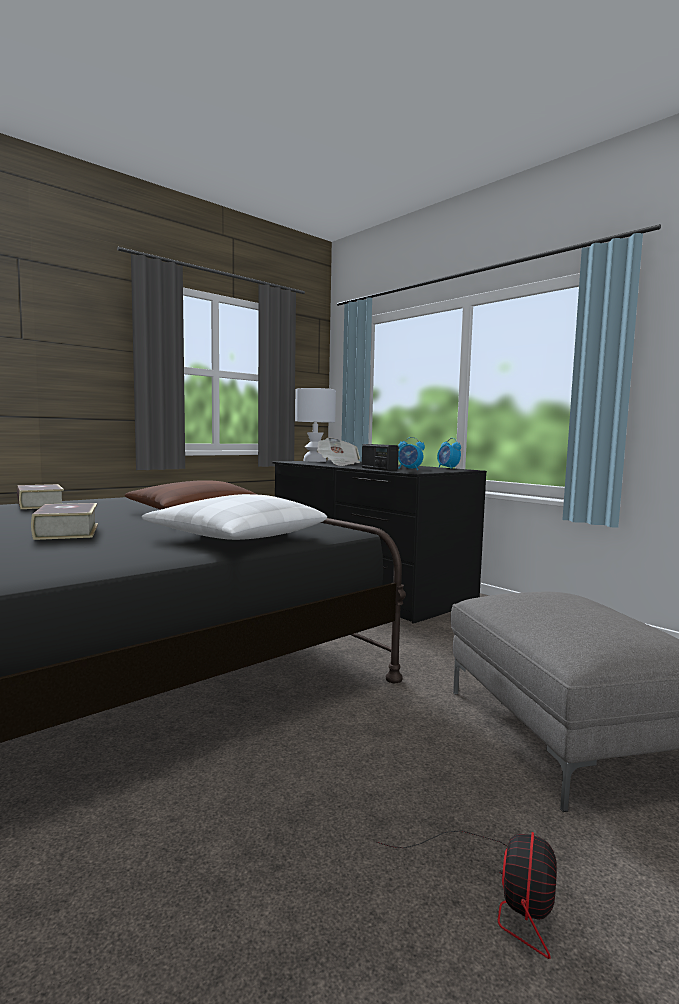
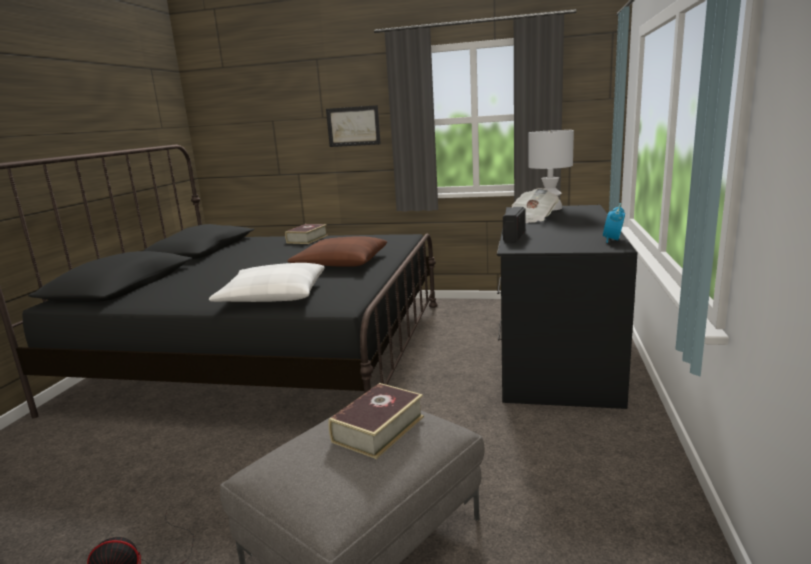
camera: 55 degrees right, 10 degrees up
book [31,503,98,540] -> book moved to [329,383,424,459]
alarm clock [398,437,425,470] -> none
none -> picture [326,105,381,147]

